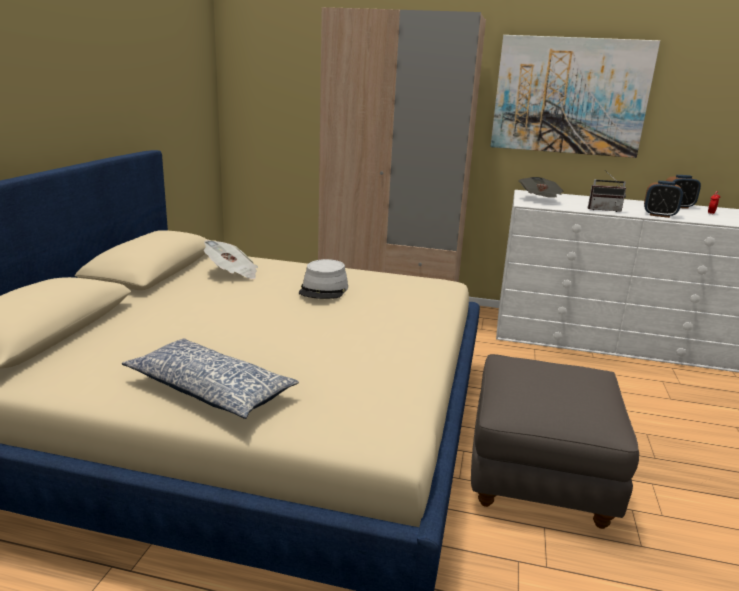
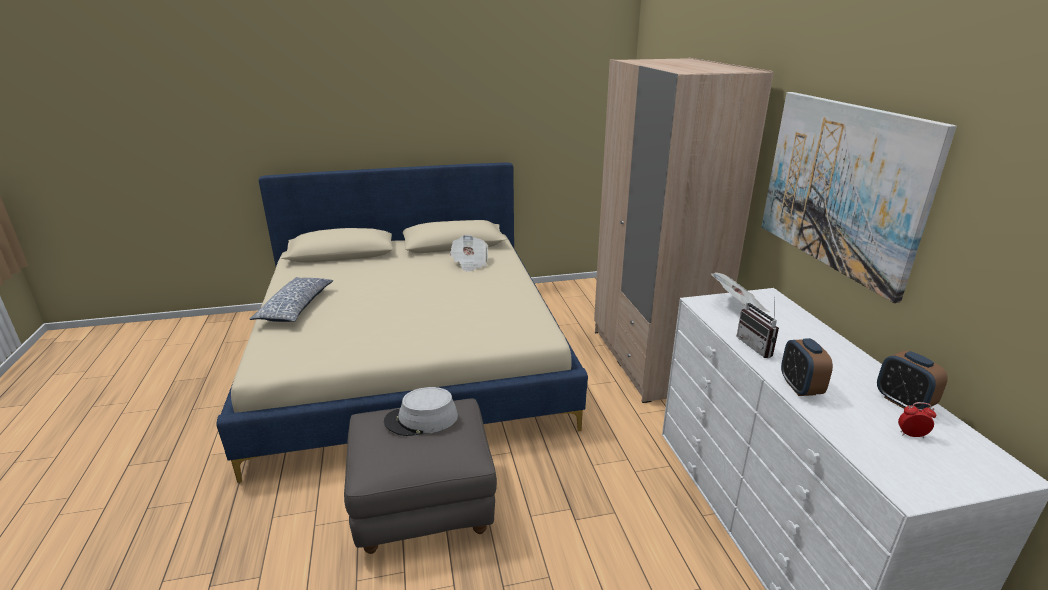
camera: 65 degrees right, 5 degrees up
grey hat [299,259,348,299] -> grey hat moved to [384,387,458,436]

